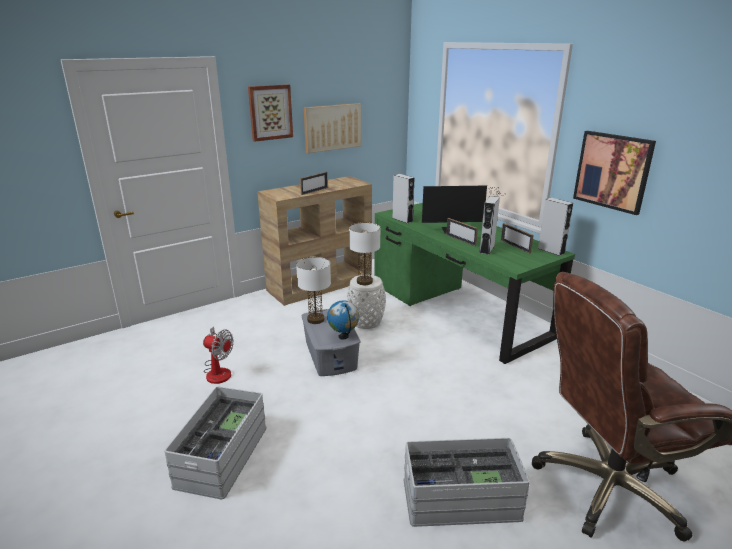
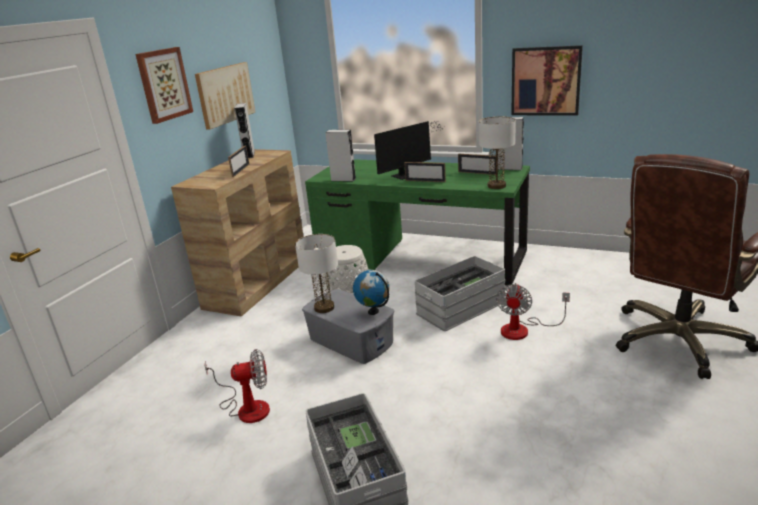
camera: 30 degrees left, 0 degrees up
table lamp [349,222,380,285] -> table lamp moved to [479,117,516,189]
grey storage box [404,438,530,527] -> grey storage box moved to [415,256,505,331]
grey speaker [479,196,500,255] -> grey speaker moved to [234,103,255,158]
none -> fan [496,283,570,340]

